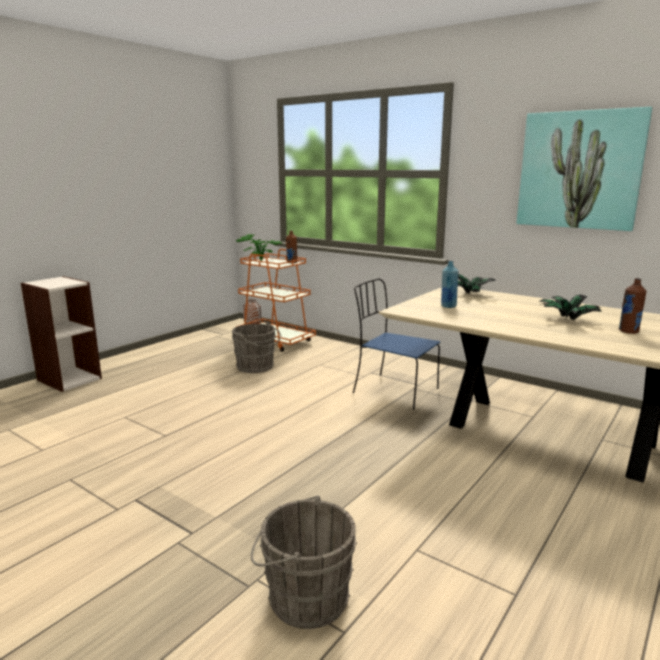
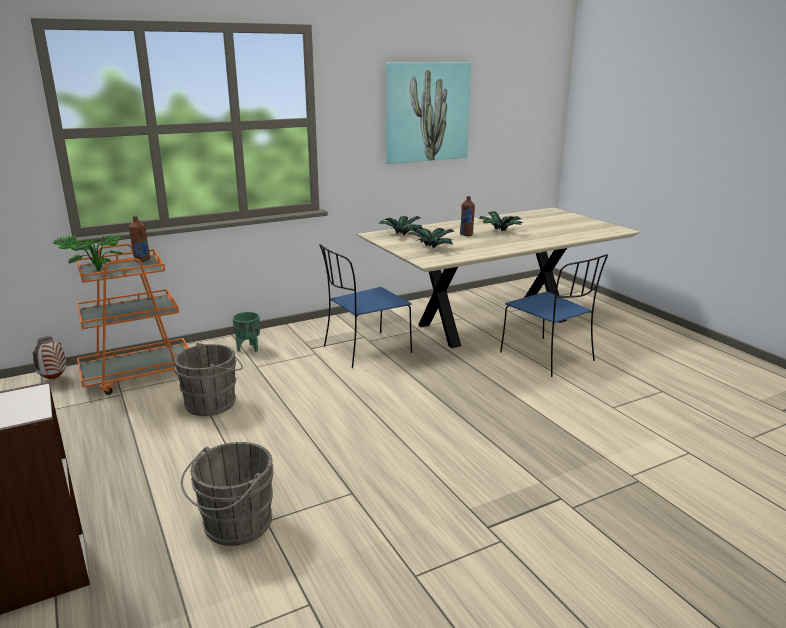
camera: 65 degrees left, 5 degrees up
grey bucket [251,495,357,629] -> grey bucket moved to [181,442,274,546]
blue bottle [441,261,458,308] -> potted plant [408,228,455,249]
brown bottle [619,278,646,334] -> brown bottle moved to [460,196,475,236]
none -> green planter [232,312,260,352]
none -> blue chair [500,254,608,377]

